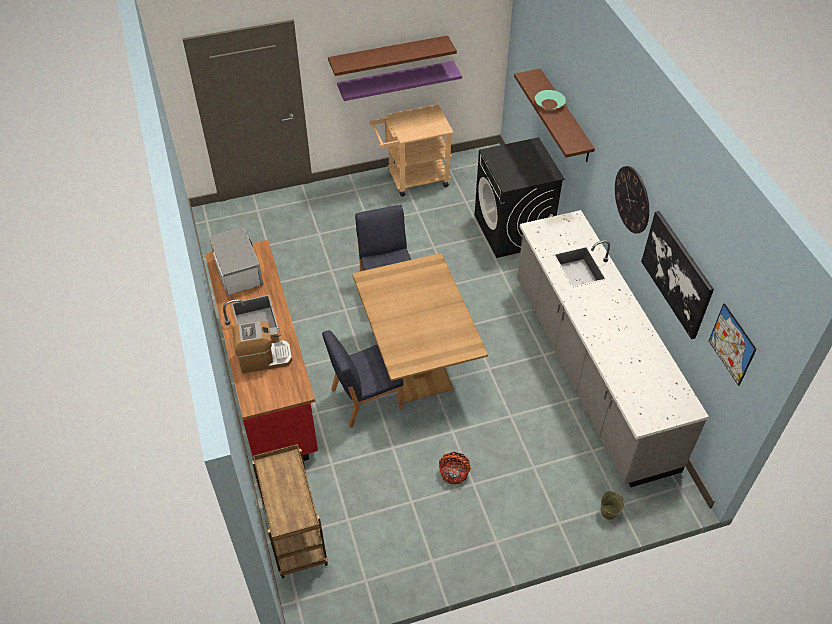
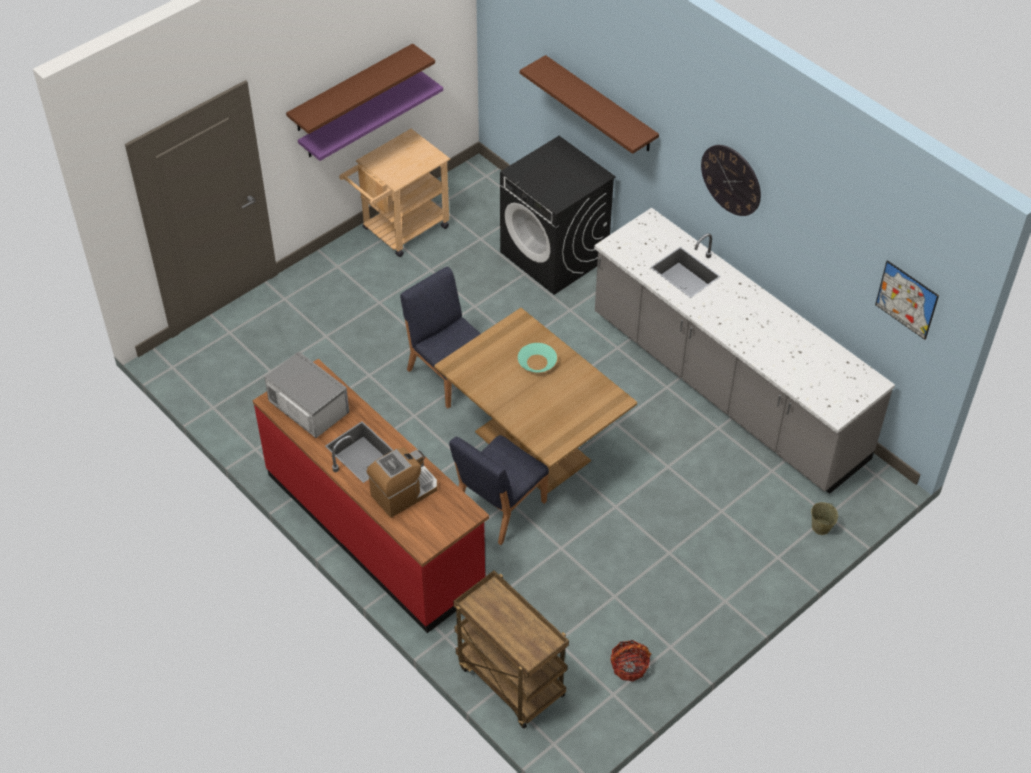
camera: 25 degrees left, 0 degrees up
basket [439,452,471,485] -> basket moved to [610,640,651,681]
turquoise bowl [535,90,566,109] -> turquoise bowl moved to [518,343,557,372]
picture [641,211,714,339] -> none

